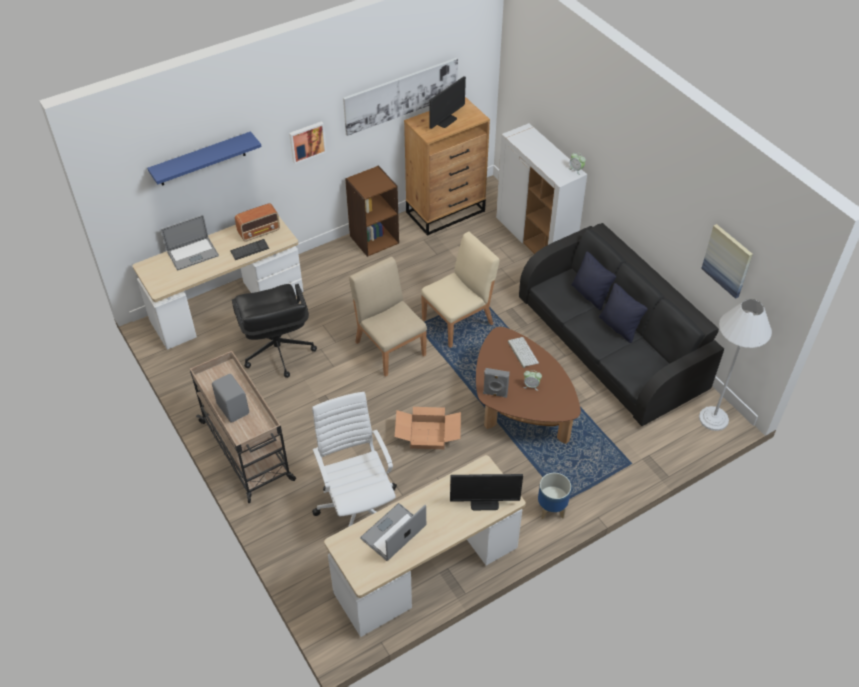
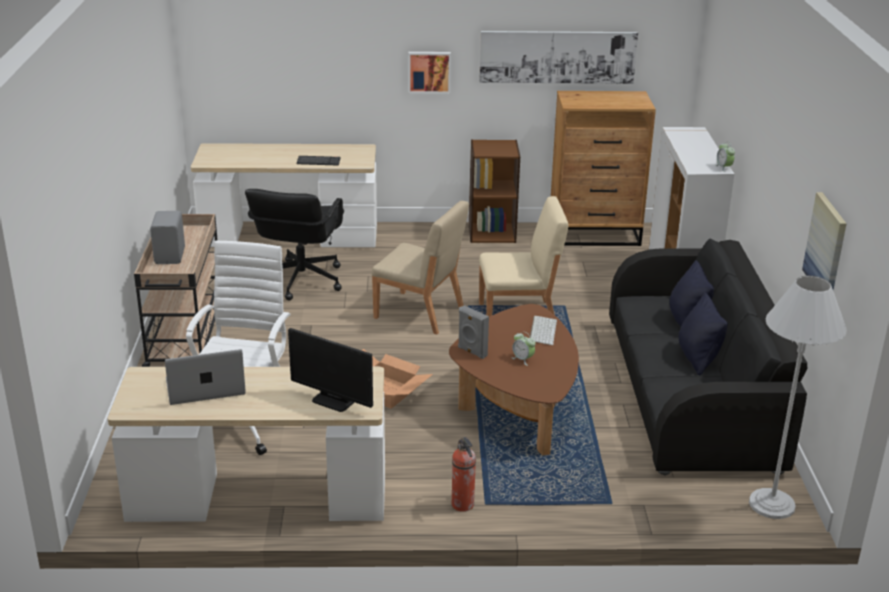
camera: 30 degrees right, 20 degrees down
blue shelf [147,131,261,186] -> none
laptop [161,215,219,271] -> none
radio [235,203,280,242] -> none
beige chair [349,257,427,377] -> beige chair turned 120 degrees clockwise [372,201,469,334]
monitor [430,76,466,129] -> none
planter [538,473,571,519] -> fire extinguisher [452,437,476,512]

